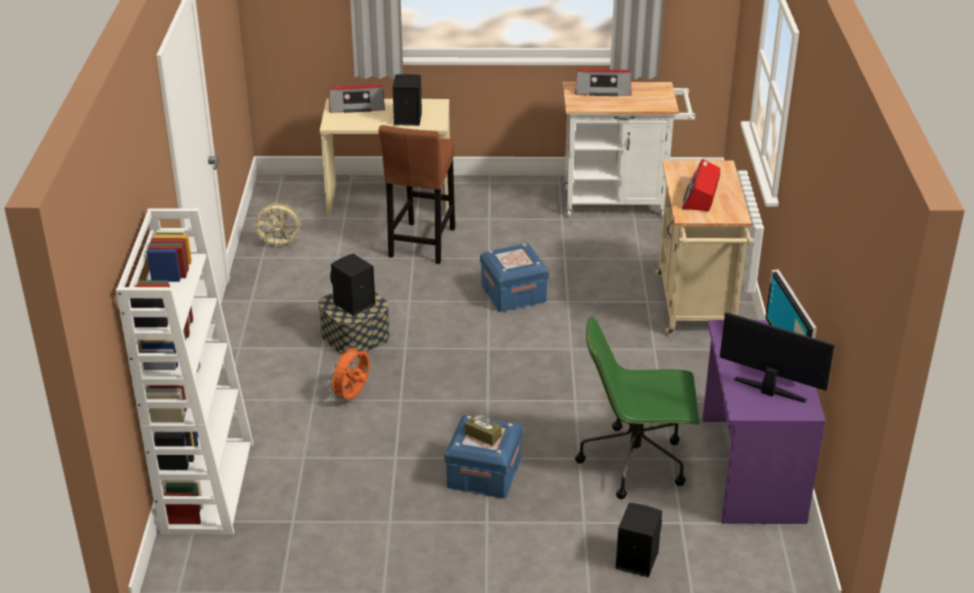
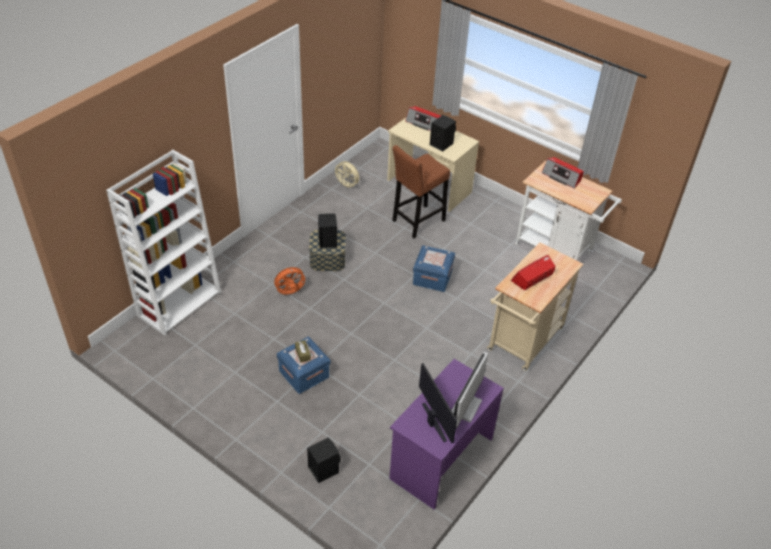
camera: 35 degrees right, 10 degrees up
green office chair [575,316,700,499] -> none

